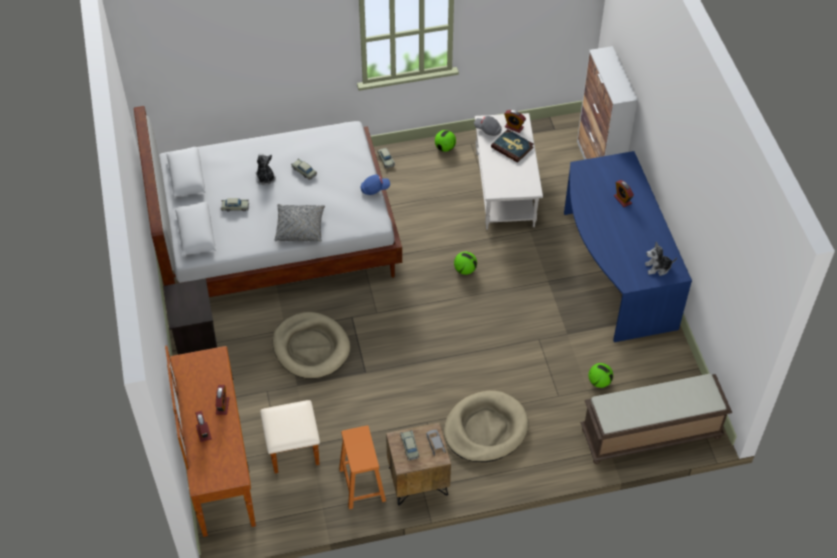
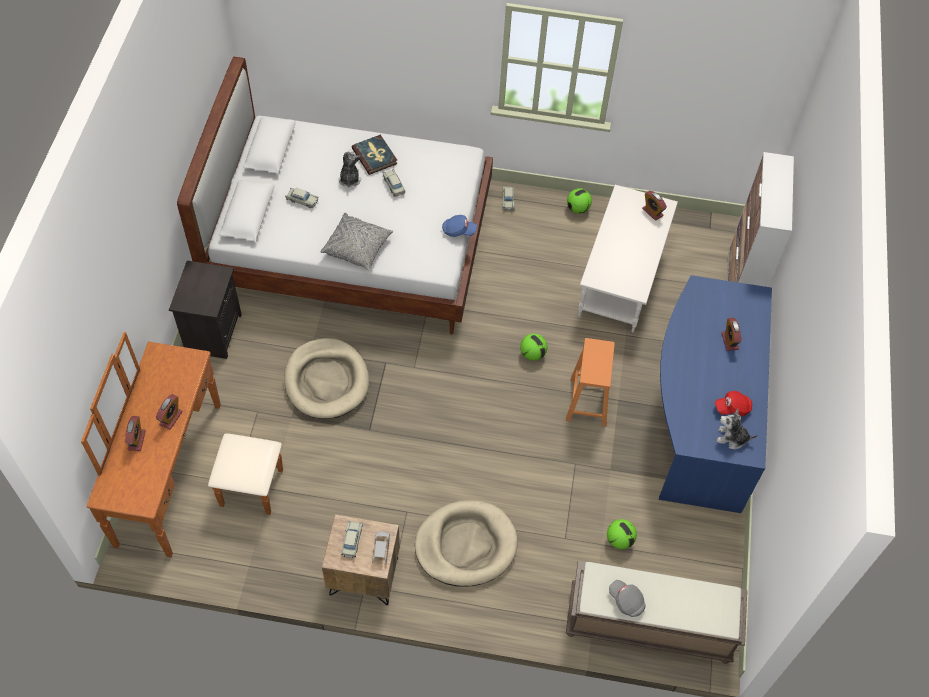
camera: 20 degrees right, 5 degrees up
orange stool [339,425,386,509] -> orange stool moved to [566,338,615,427]
grey cap [474,116,502,136] -> grey cap moved to [609,580,646,617]
book [491,129,534,163] -> book moved to [352,135,398,175]
none -> red cap [715,391,752,416]

